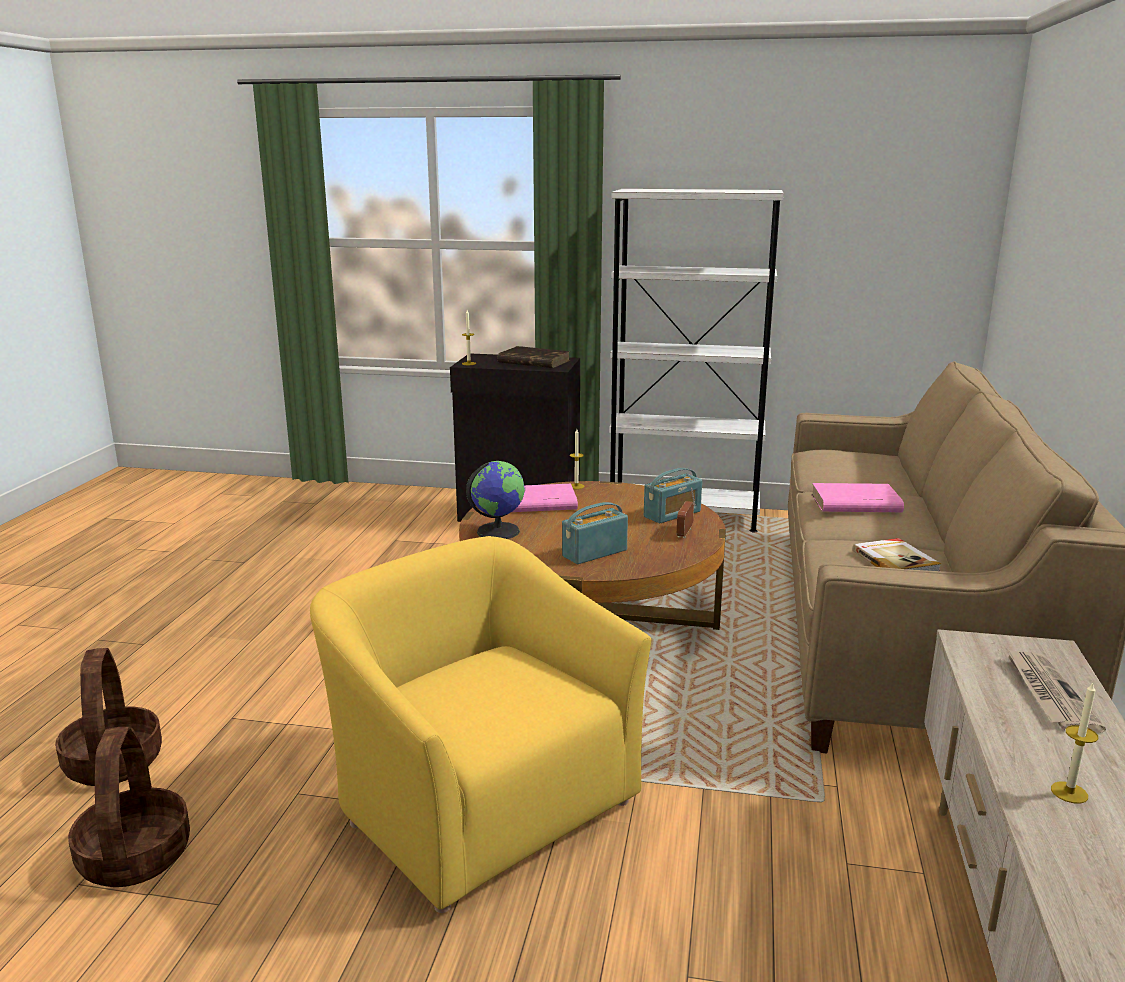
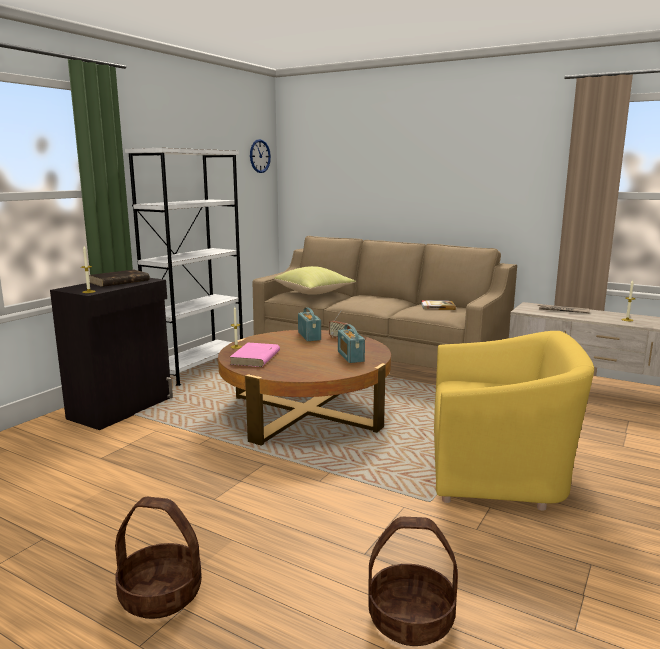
camera: 70 degrees left, 5 degrees down
basket [68,727,190,887] -> basket moved to [115,497,202,619]
yellow armchair [310,536,652,913] -> yellow armchair turned 150 degrees counterclockwise [434,331,594,511]
globe [466,461,525,539] -> none
pink book [811,483,904,512] -> none
none -> wall clock [250,139,271,173]
none -> yellow pillow [274,266,356,295]

